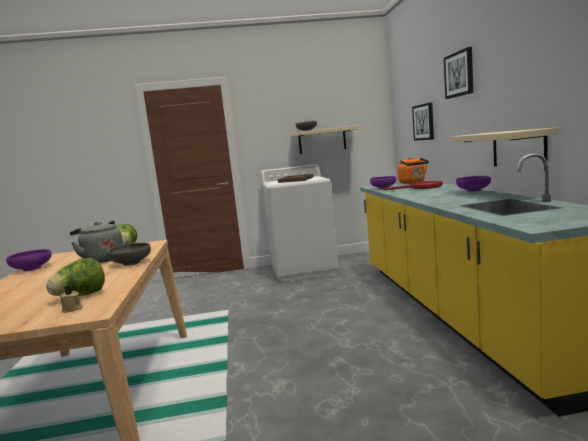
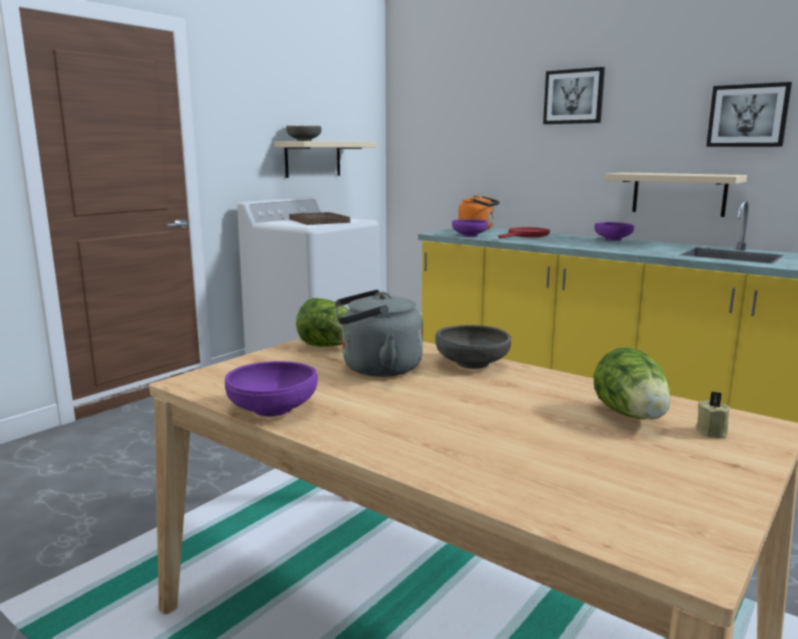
camera: 45 degrees left, 5 degrees up
picture [412,102,434,141] -> picture moved to [706,82,792,147]

